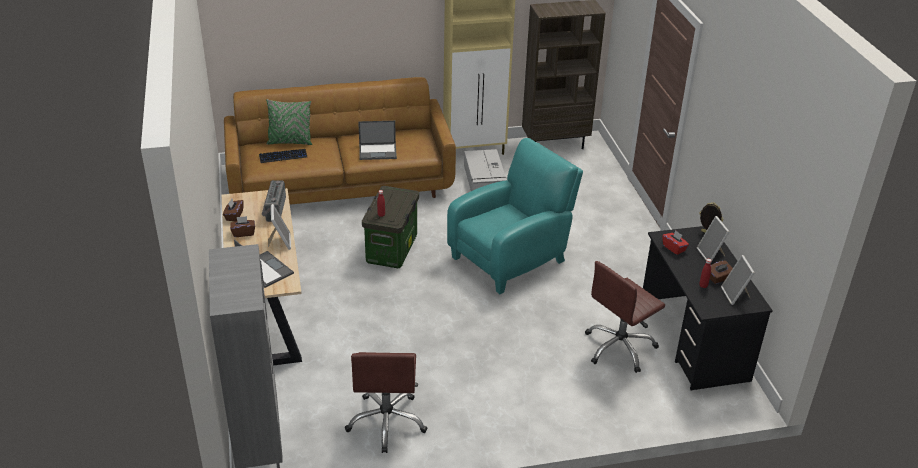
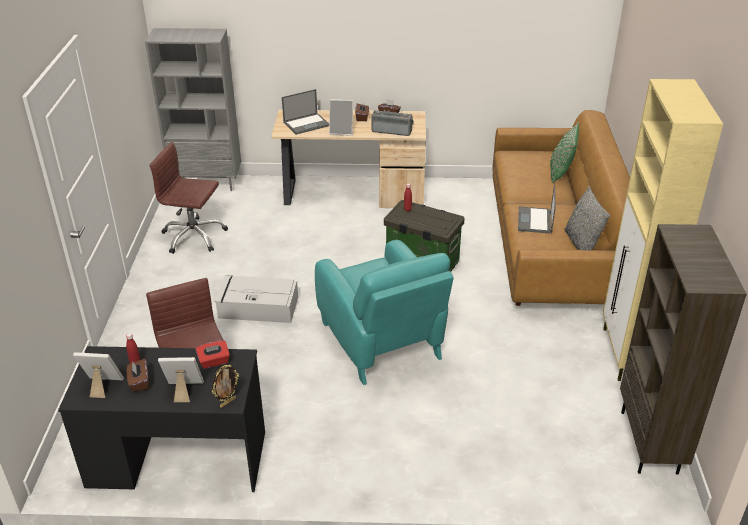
camera: 105 degrees right, 0 degrees up
keyboard [259,149,307,163] -> none
grey storage box [464,149,507,191] -> grey storage box moved to [215,275,298,323]
none -> grey pillow [564,186,610,250]

